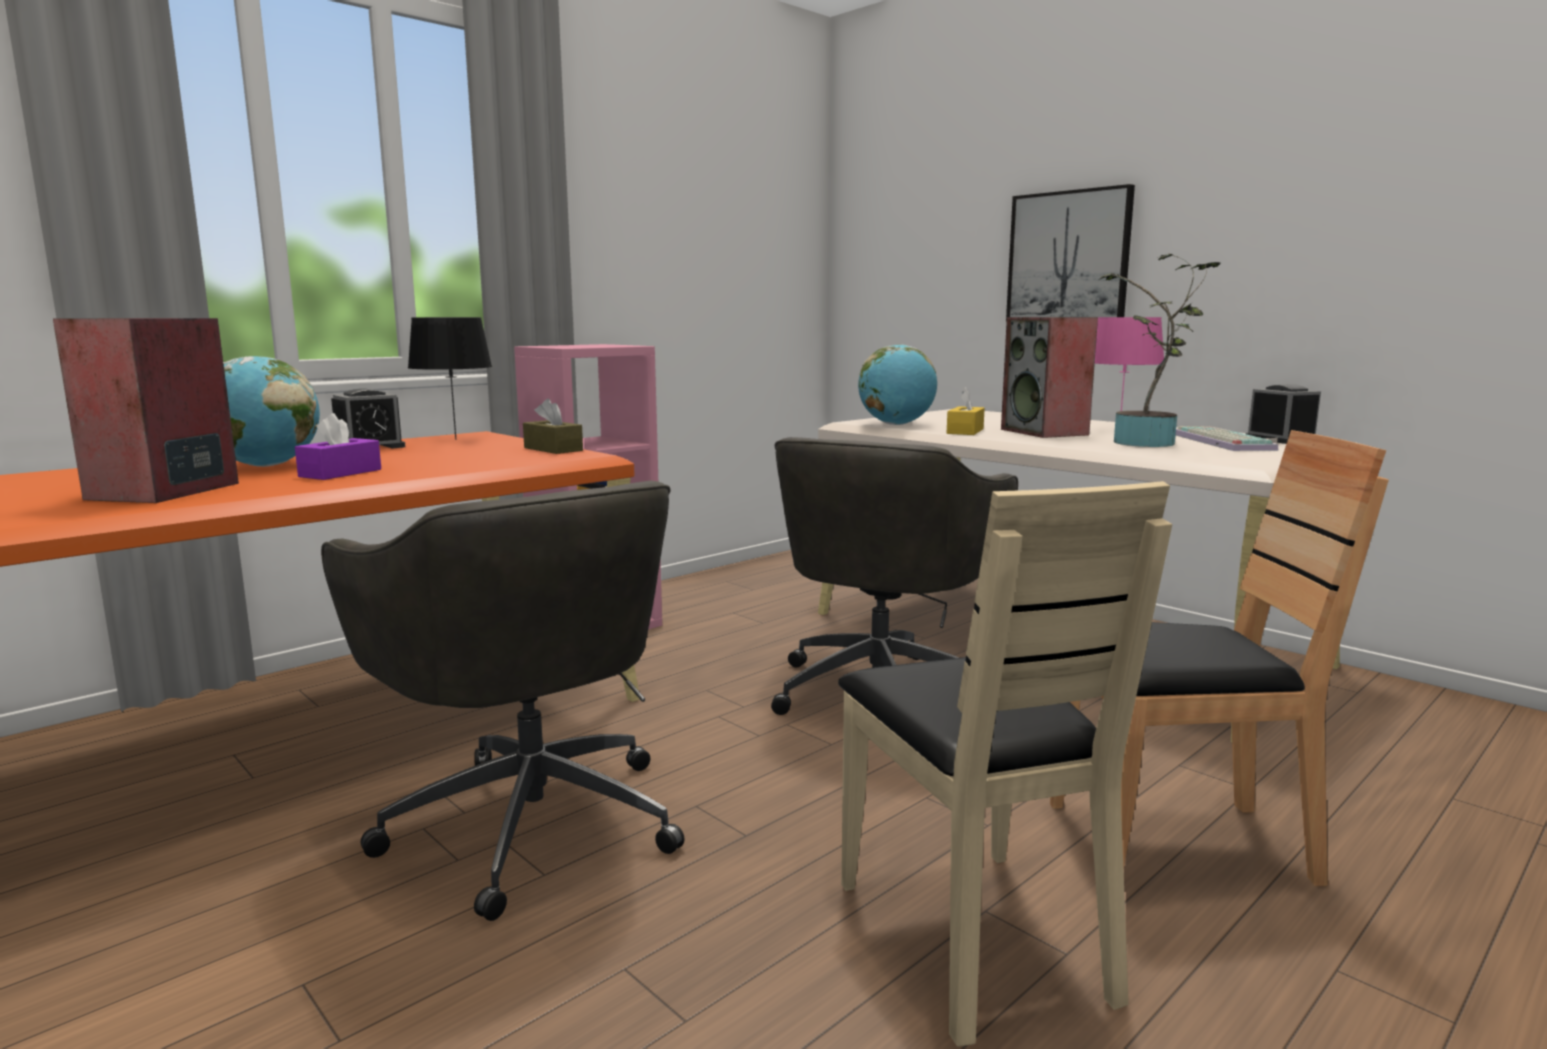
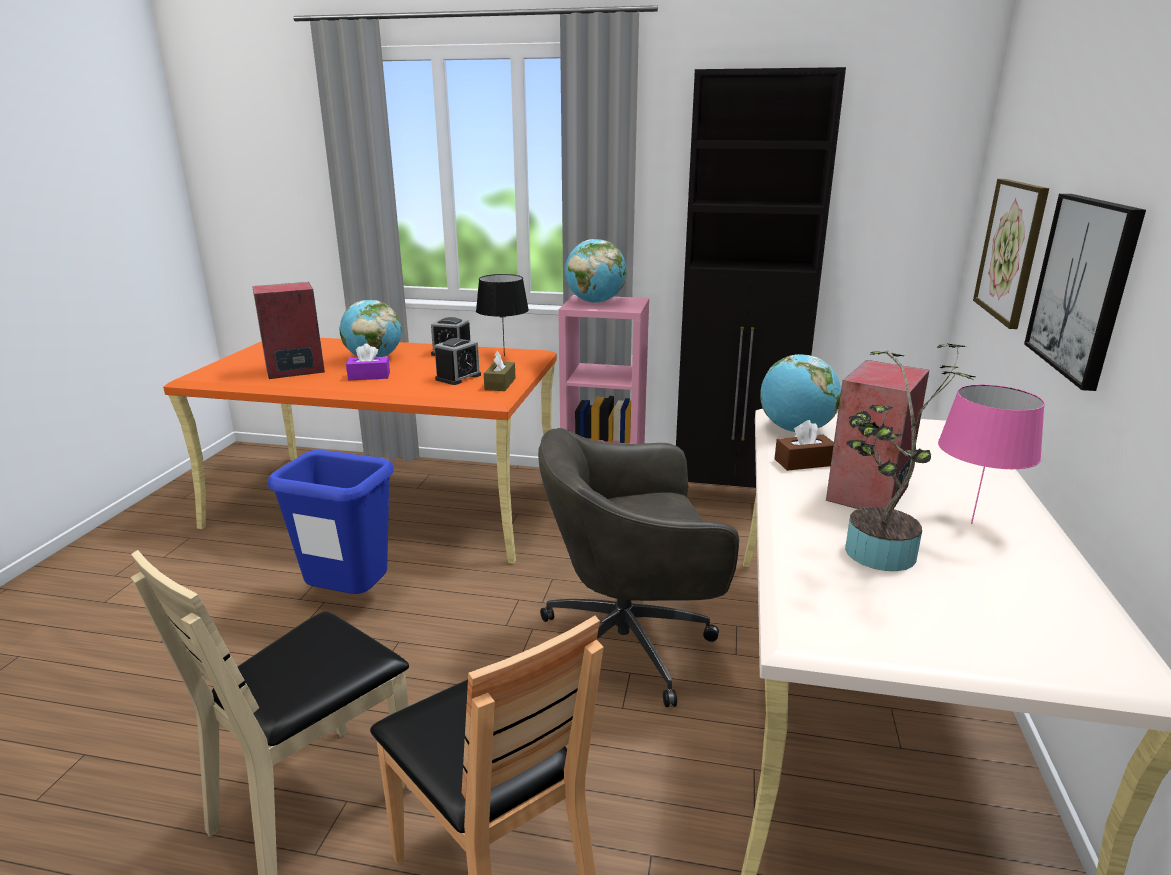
camera: 55 degrees right, 10 degrees up
grey office chair [321,481,685,921] -> blue trash can [268,450,393,594]
yellow tissue box [947,387,985,435] -> brown tissue box [775,420,834,471]
keyboard [1176,426,1279,451] -> none
alarm clock [1246,384,1321,444] -> alarm clock moved to [434,338,481,385]
none -> globe [565,239,627,303]
none -> black cabinet [676,67,846,488]
none -> picture [973,179,1049,329]

